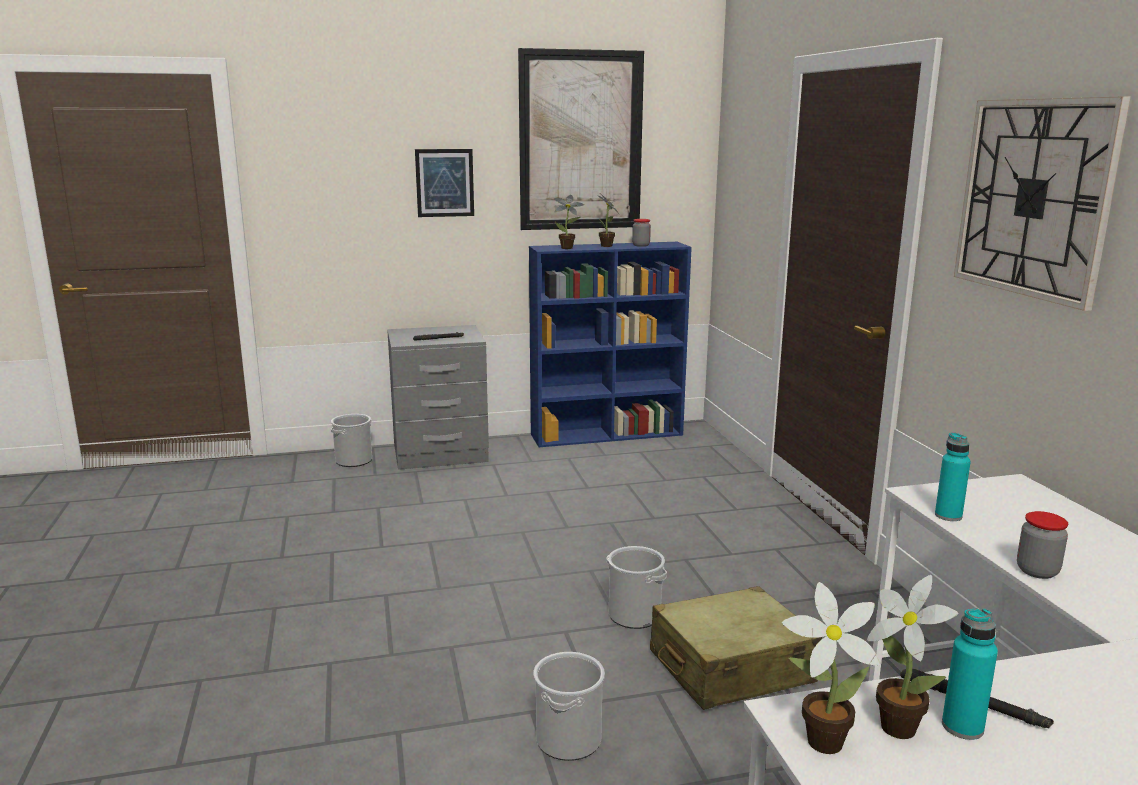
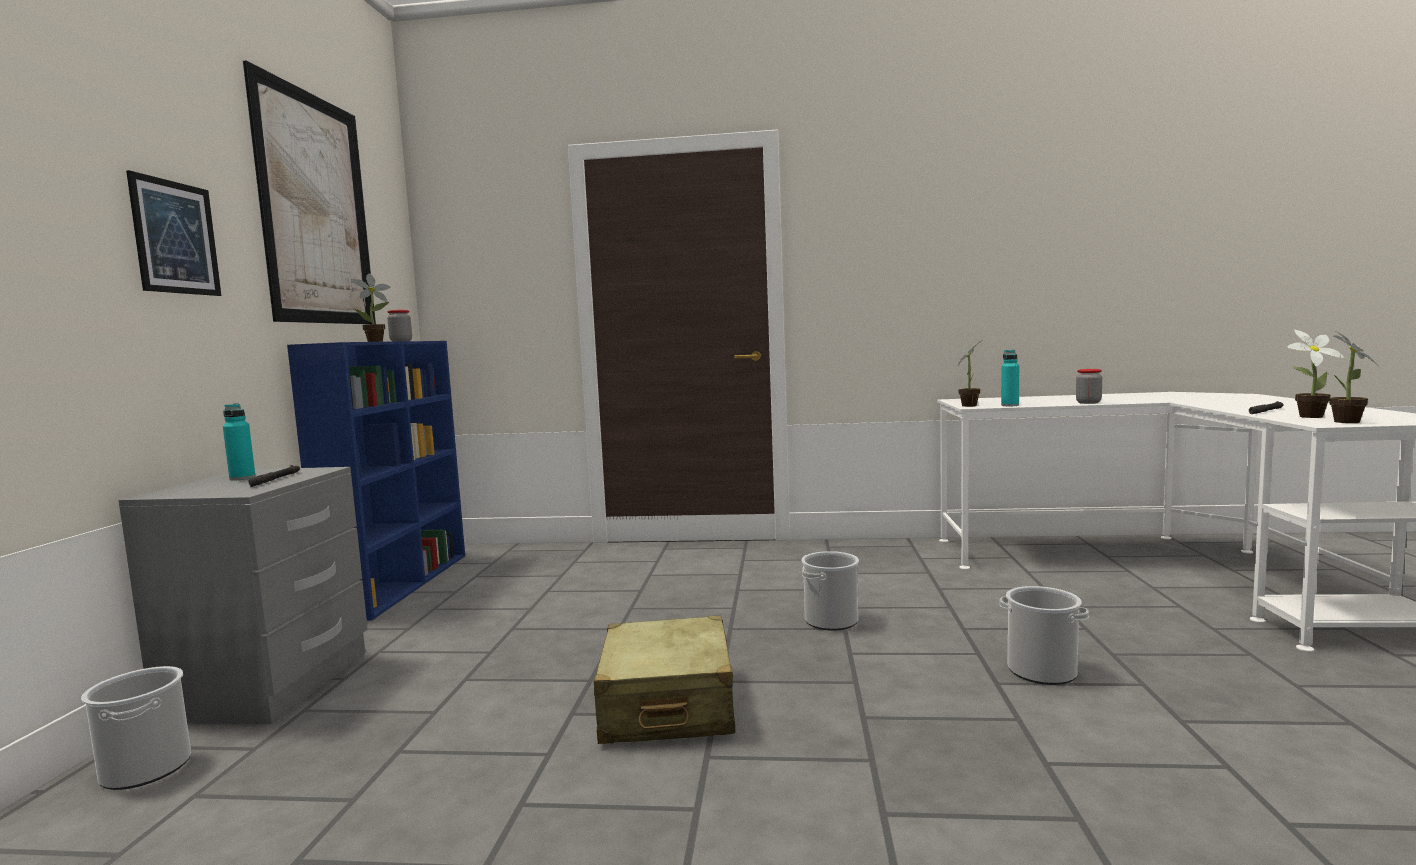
camera: 70 degrees left, 10 degrees down
potted plant [554,195,584,249] -> potted plant moved to [957,340,983,407]
beige suitcase [650,586,822,710] -> beige suitcase moved to [594,615,735,744]
turquoise bottle [942,608,998,740] -> turquoise bottle moved to [223,404,256,480]
wall clock [954,97,1131,311] -> none

